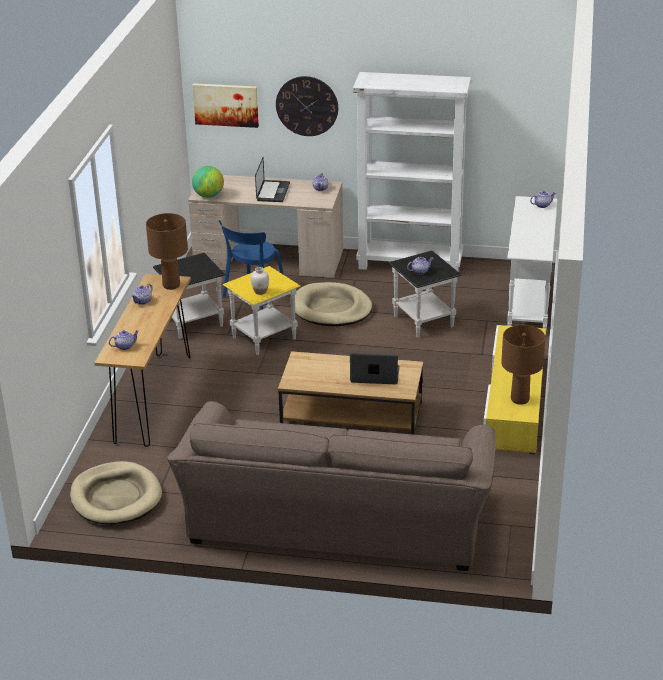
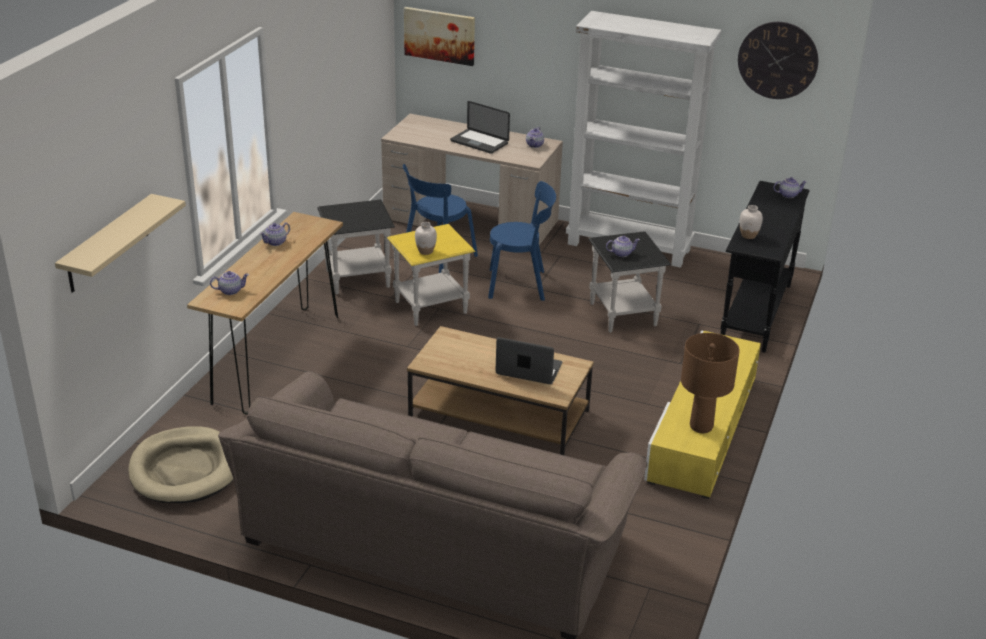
camera: 10 degrees right, 0 degrees up
brown table lamp [146,213,188,290] -> none
globe [192,166,224,198] -> none
laptop [255,157,290,202] -> laptop turned 105 degrees clockwise [450,101,510,154]
wall clock [276,76,338,136] -> wall clock moved to [738,22,818,99]
beige dog bed [295,282,372,326] -> blue chair [488,181,556,301]
white console table [507,196,558,336] -> black console table [721,181,810,353]
none -> beige shelf [55,194,186,293]
none -> white vase [740,205,763,239]

